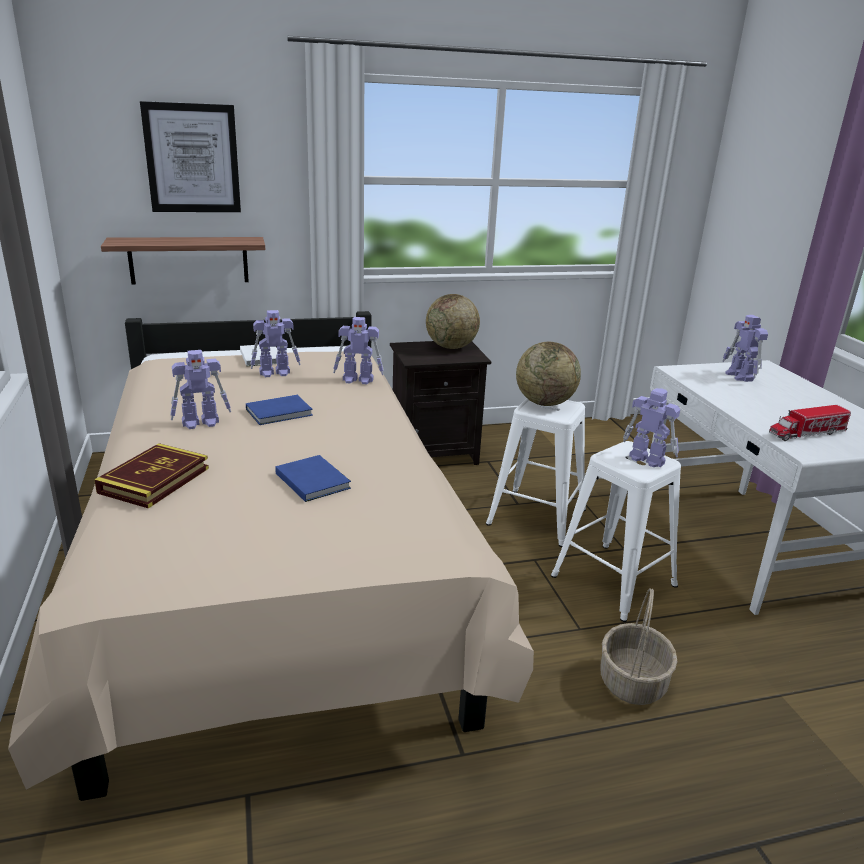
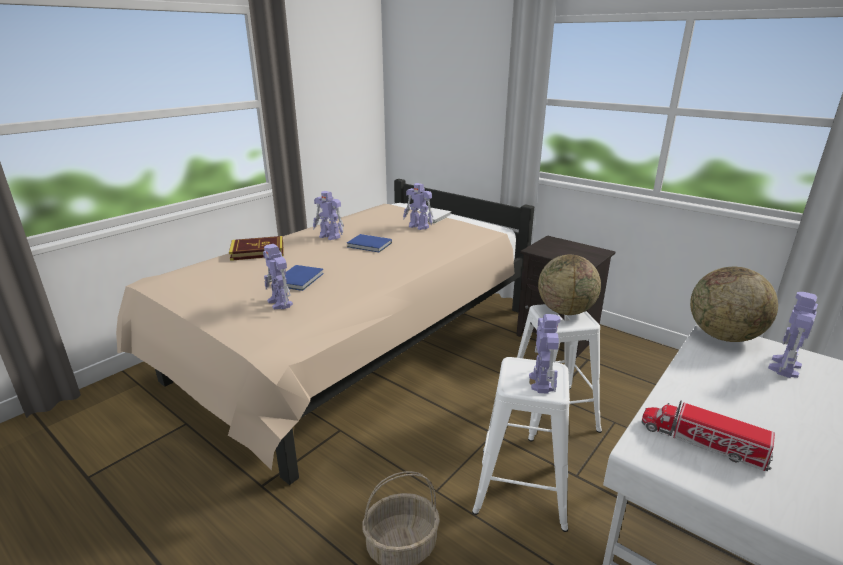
camera: 55 degrees right, 0 degrees up
shelf [101,237,265,284] -> none
picture [140,101,241,212] -> none
toy robot [333,317,384,384] -> toy robot moved to [263,244,293,309]
globe [426,294,480,349] -> globe moved to [690,267,778,342]

